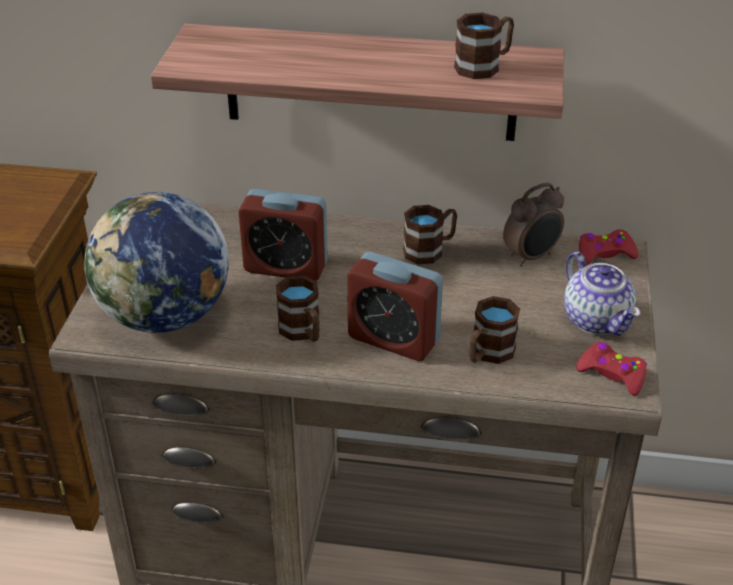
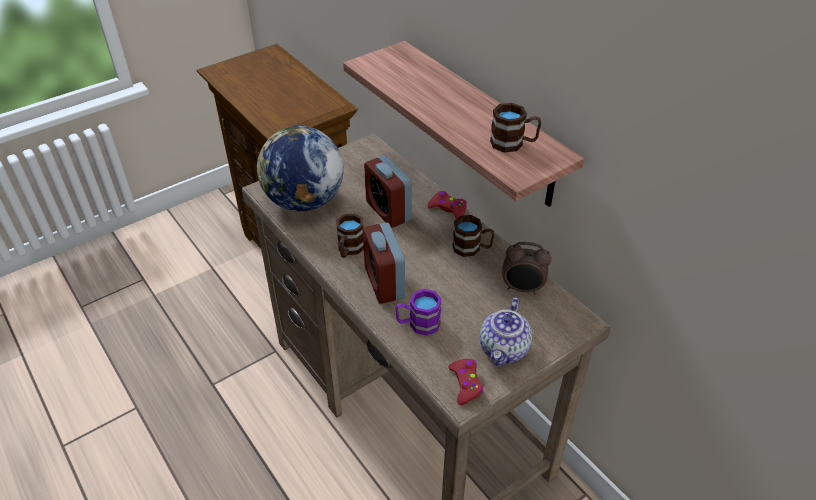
camera: 45 degrees right, 5 degrees up
brown mug [470,296,520,364] -> purple mug [395,289,442,336]
red game controller [579,229,638,265] -> red game controller moved to [428,191,467,219]

